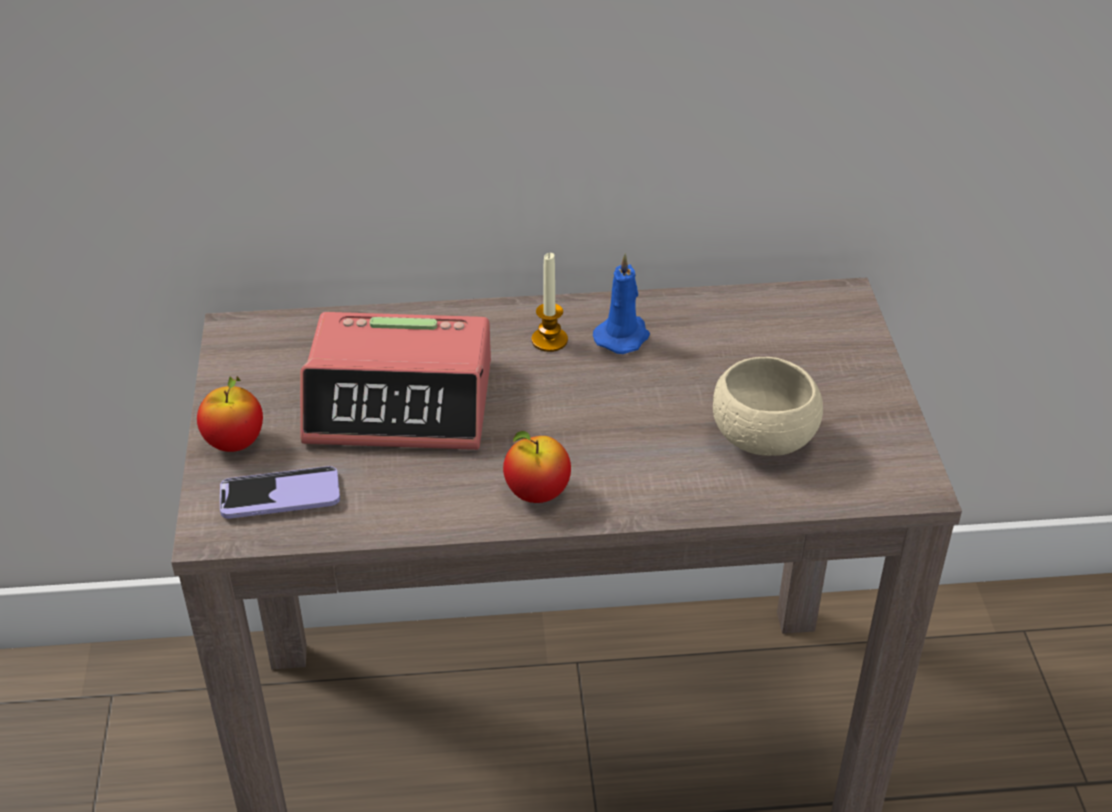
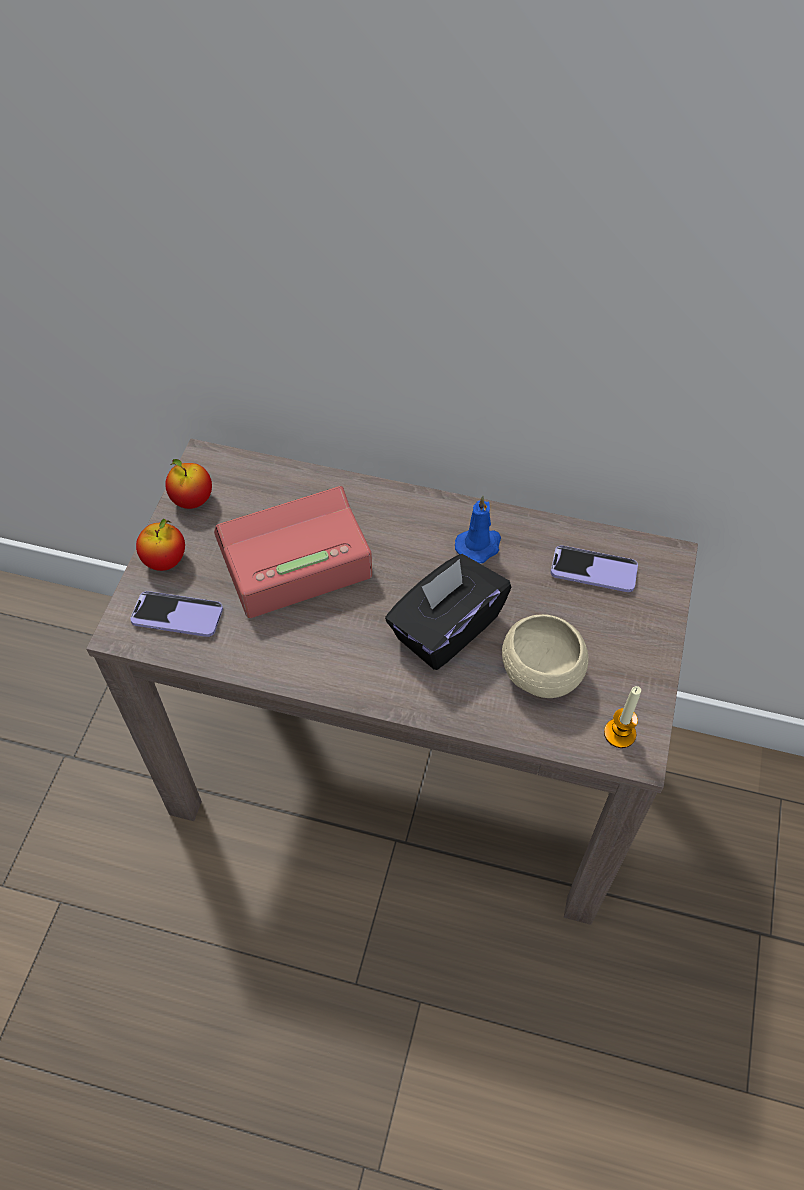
camera: 20 degrees right, 15 degrees up
alarm clock [300,312,491,450] -> alarm clock turned 135 degrees clockwise [214,486,372,618]
apple [503,431,571,503] -> apple moved to [165,459,212,509]
candle [532,252,568,352] -> candle moved to [604,686,641,748]
none -> black tissue box [385,554,512,670]
none -> phone [551,545,638,592]

